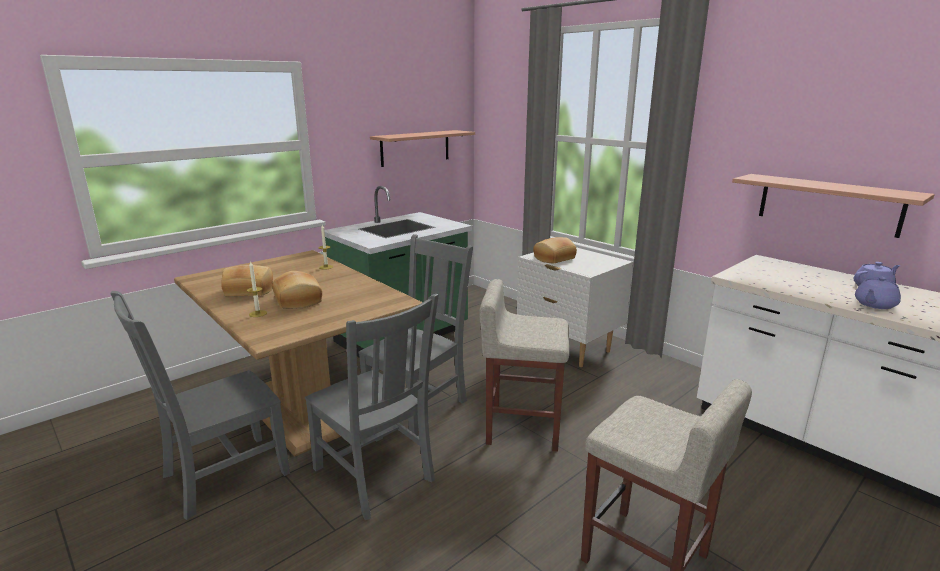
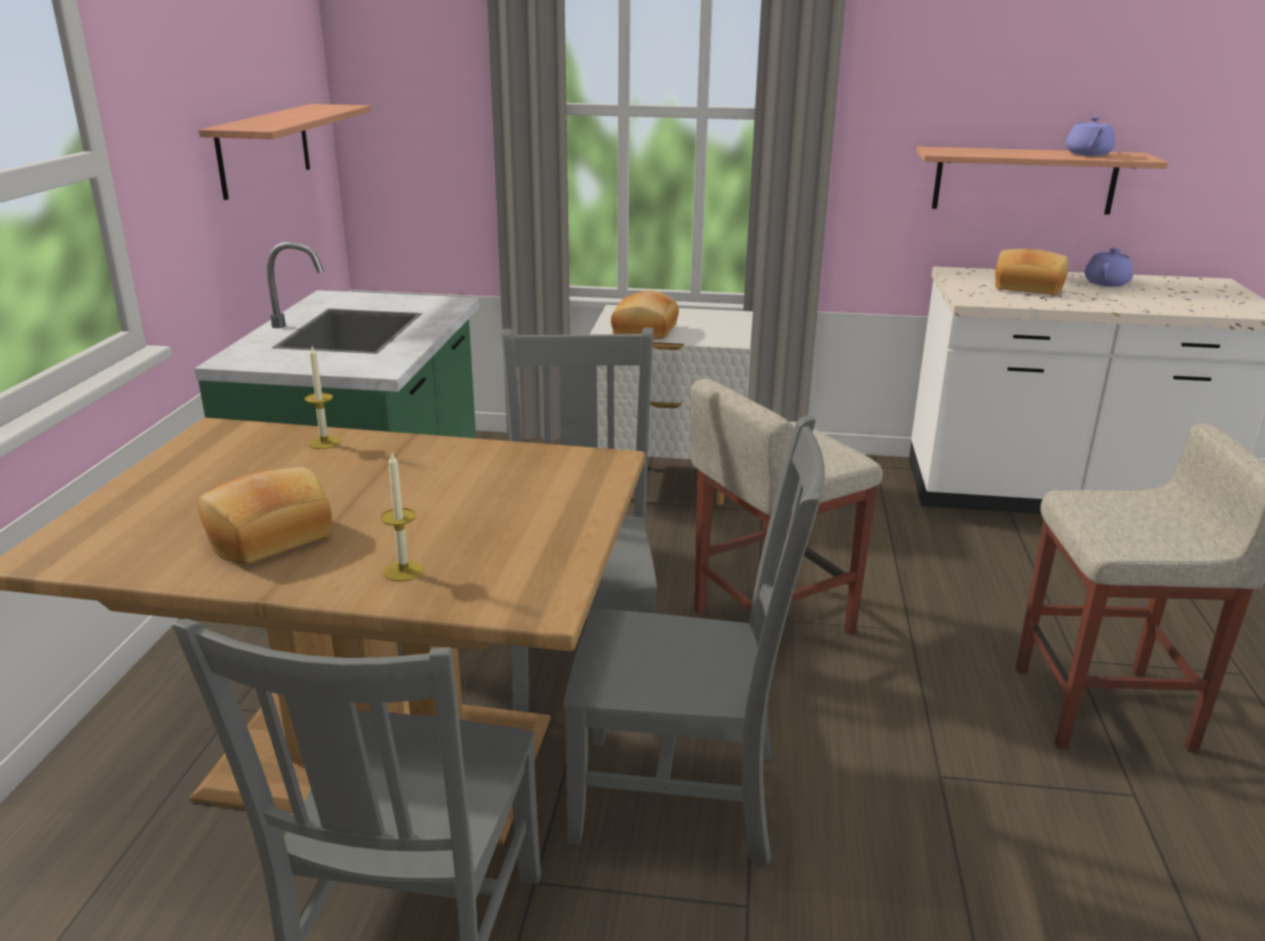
camera: 40 degrees left, 5 degrees up
bread [272,271,322,309] -> bread moved to [995,249,1068,295]
purple teapot [855,277,901,309] -> purple teapot moved to [1066,116,1115,156]

